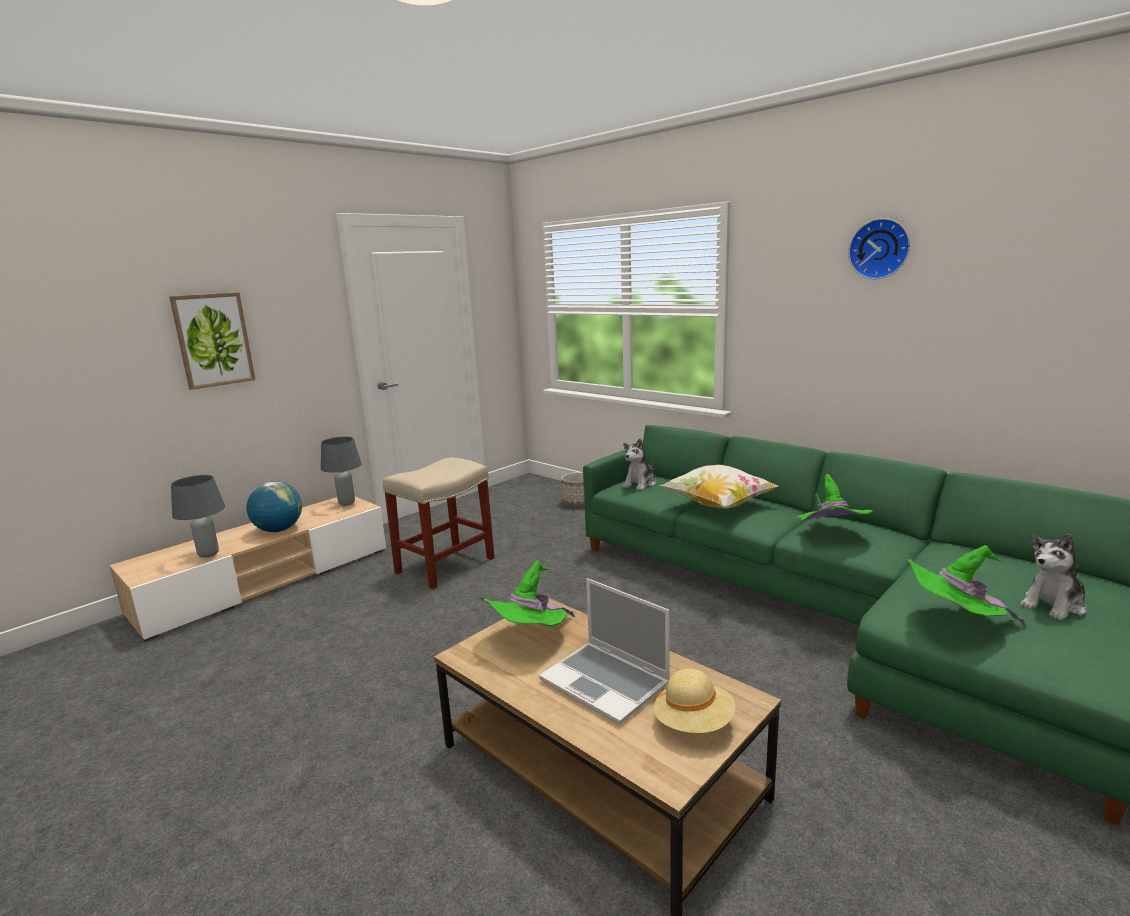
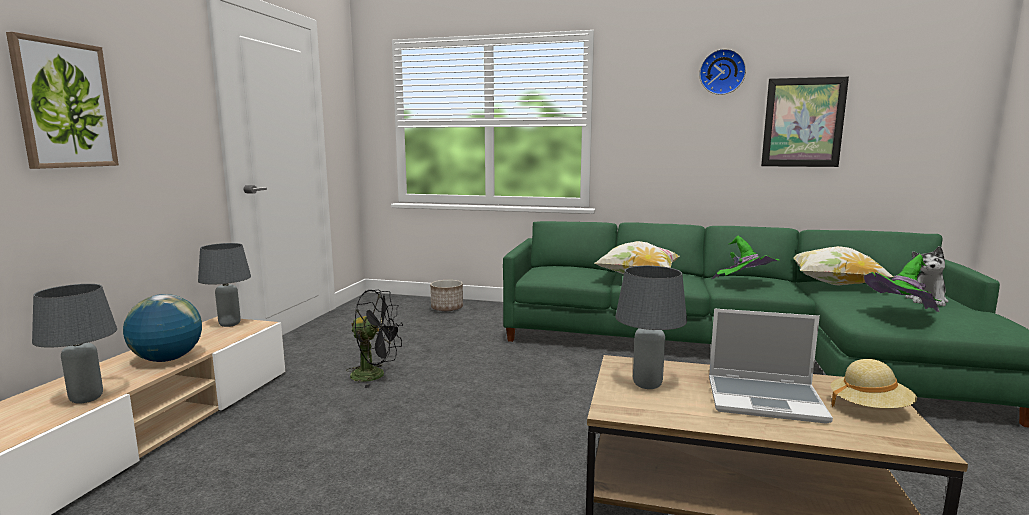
camera: 30 degrees left, 5 degrees down
beige stool [383,458,495,589] -> black fan [346,290,403,388]
green hat [479,560,575,626] -> grey table lamp [615,266,687,389]
plush toy [623,438,656,491] -> none
none -> picture [761,77,849,167]
none -> pillow [793,246,893,286]

